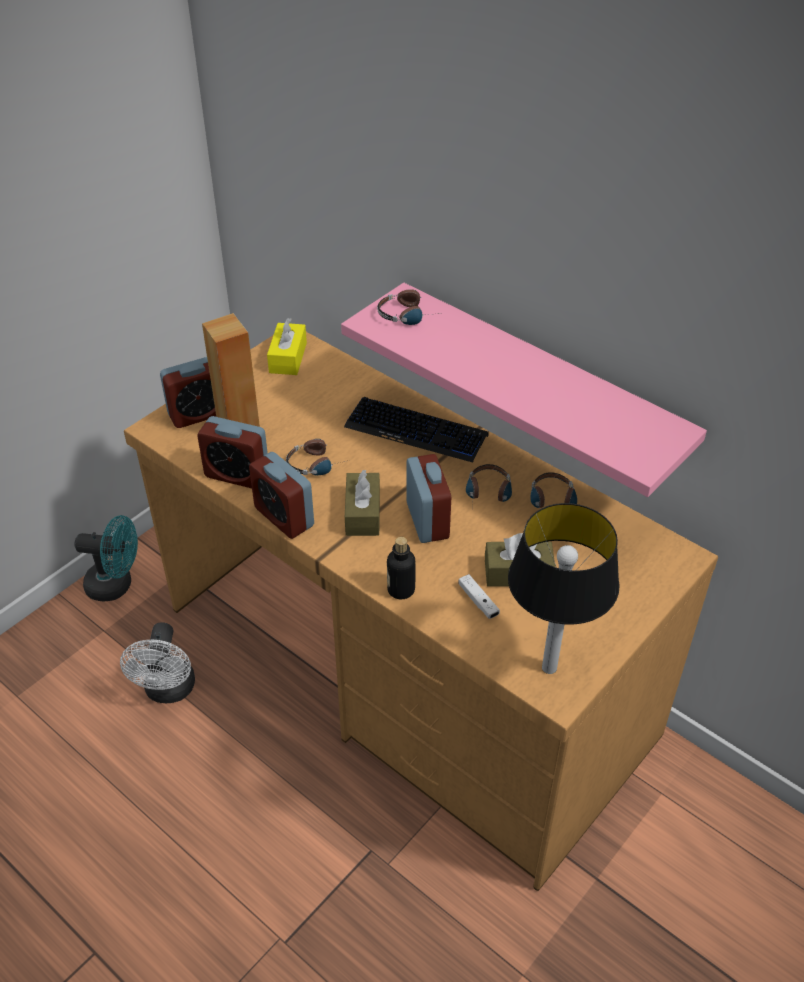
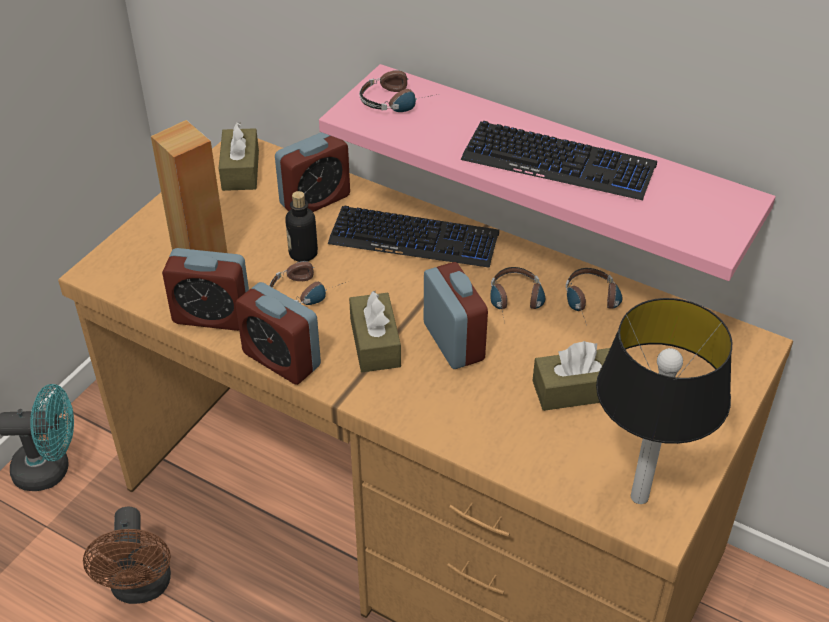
camera: 10 degrees left, 0 degrees up
white fan [120,622,195,703] -> brown fan [83,507,171,604]
alarm clock [160,357,216,428] -> alarm clock moved to [275,132,350,212]
yellow tissue box [267,318,307,375] -> brown tissue box [219,122,259,191]
bottle [387,537,416,599] -> bottle moved to [285,191,318,262]
white game controller [459,574,500,619] -> none
none -> keyboard [461,121,657,200]

